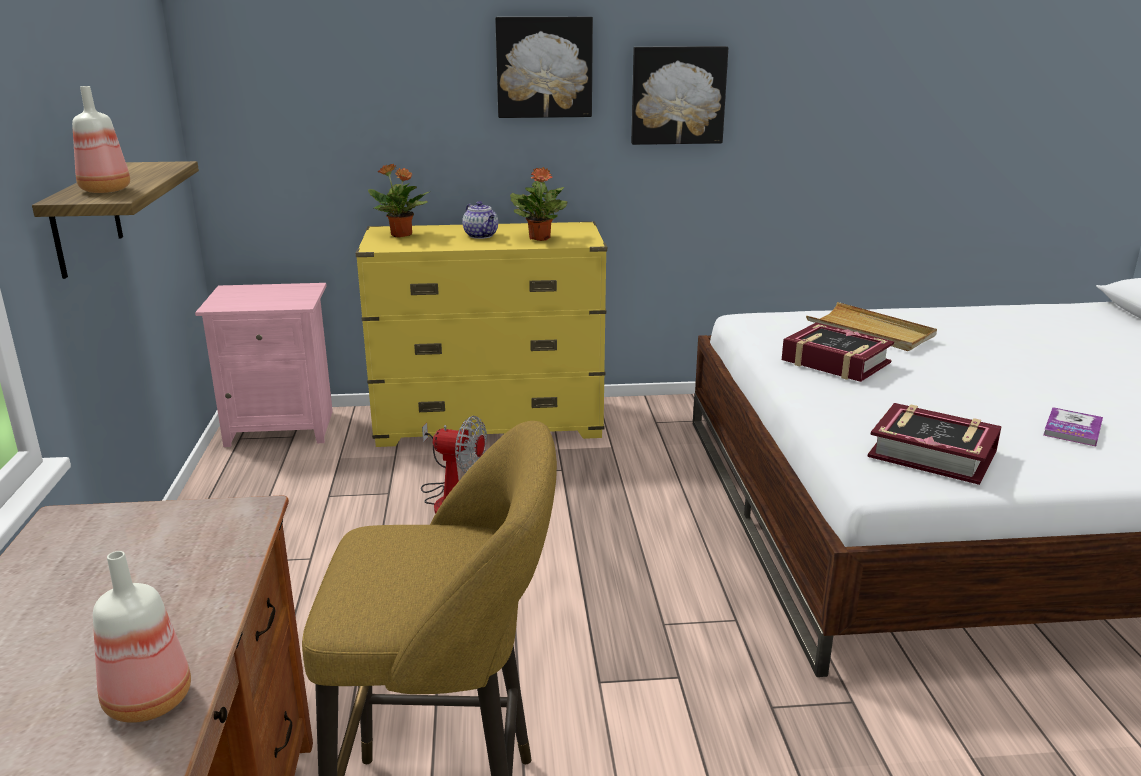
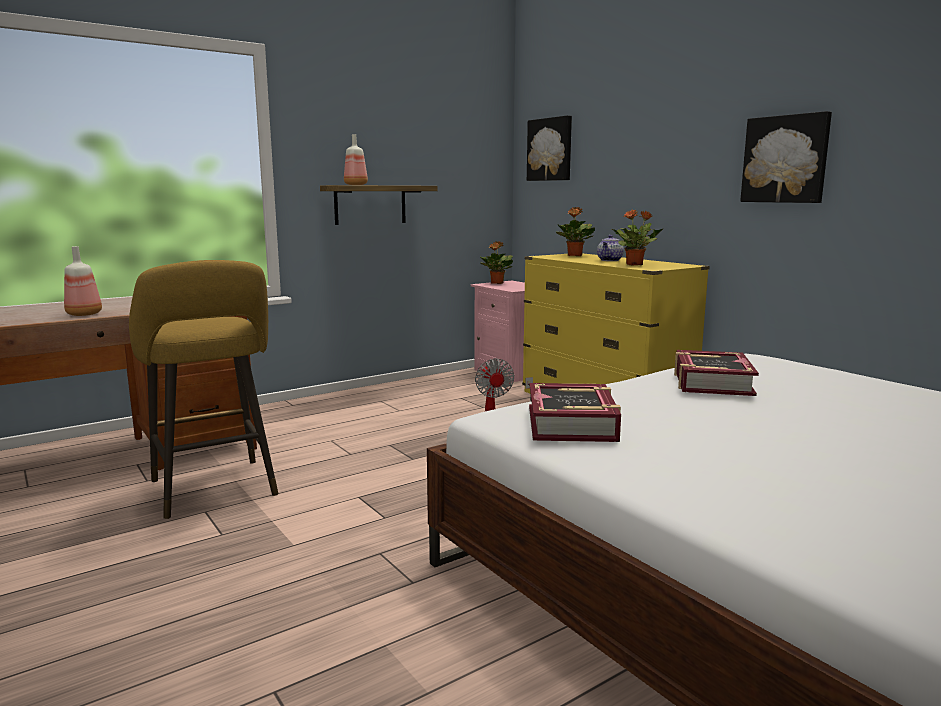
camera: 60 degrees right, 10 degrees down
picture [495,17,593,118] -> picture moved to [527,115,572,181]
beige tray [806,302,937,351] -> none
book [1043,407,1103,447] -> none
none -> potted plant [480,241,513,284]

